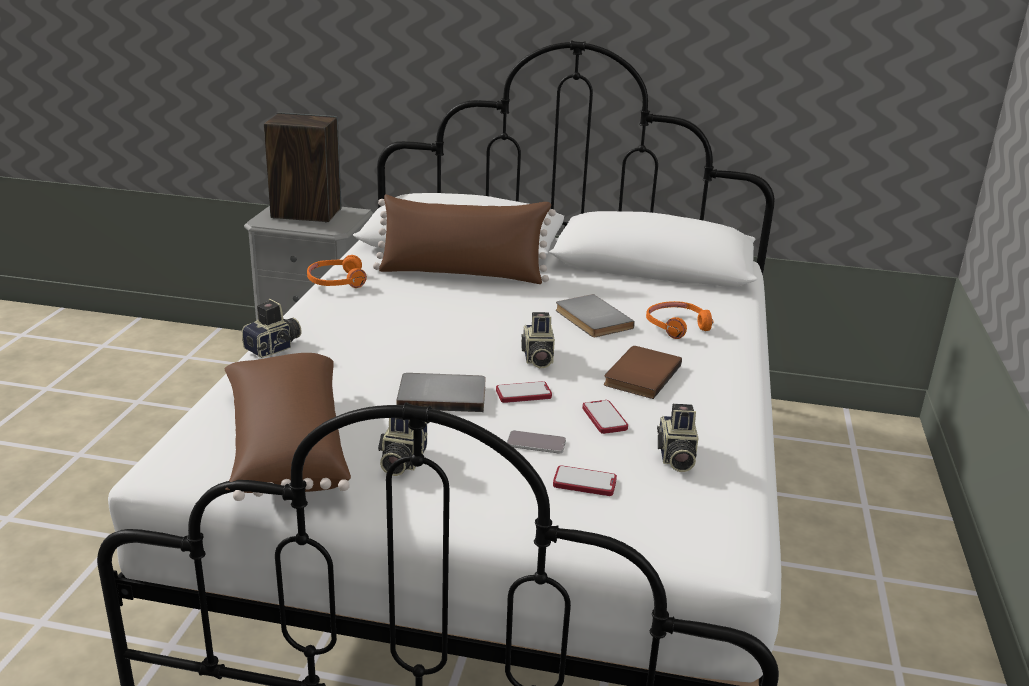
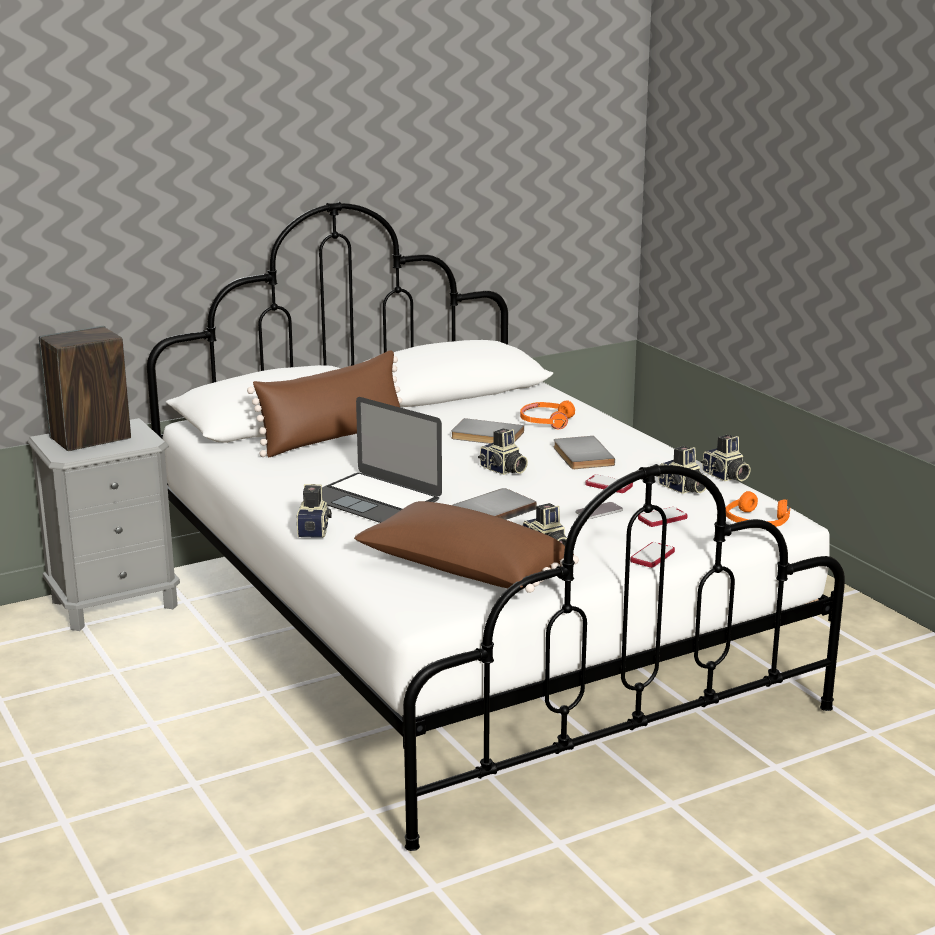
camera: 40 degrees left, 5 degrees down
orange headphones [307,255,367,288] -> orange headphones moved to [726,491,790,527]
phone [496,381,552,403] -> phone moved to [630,542,675,568]
brown book [604,346,682,399] -> grey book [554,436,615,469]
none -> laptop [322,397,442,523]
none -> camera [701,435,751,481]

